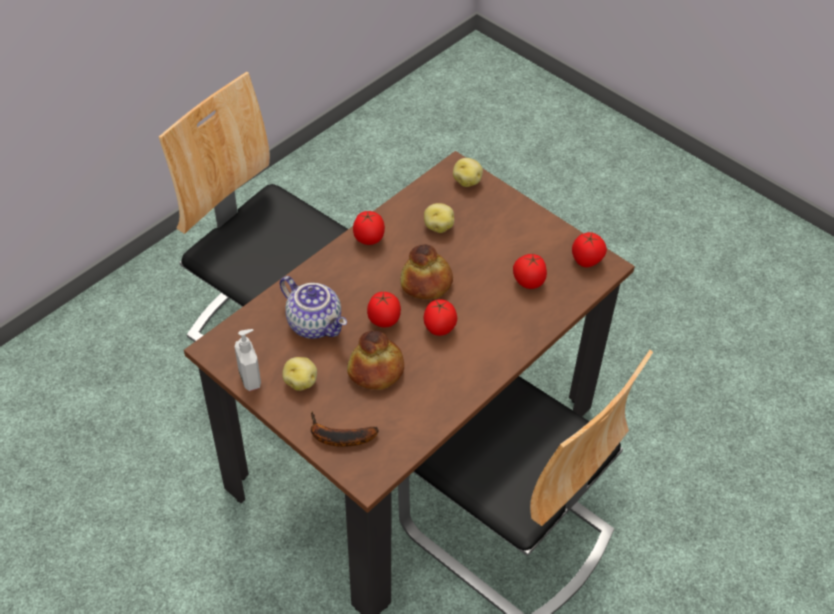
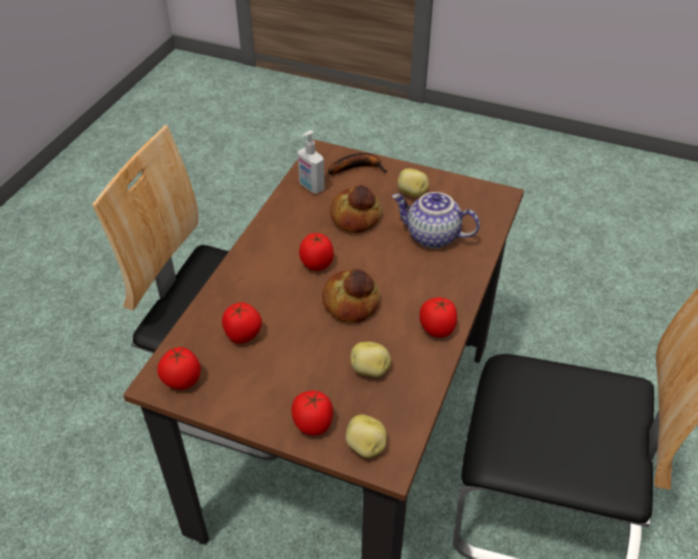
camera: 160 degrees right, 5 degrees down
soap dispenser [235,329,261,391] -> soap dispenser moved to [298,130,325,194]
tomato [367,292,401,327] -> tomato moved to [291,391,333,435]

